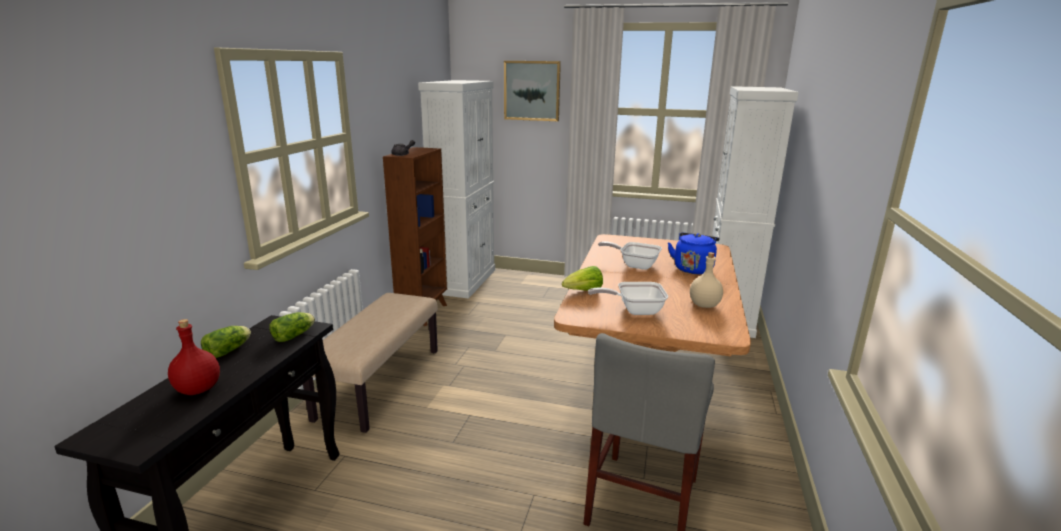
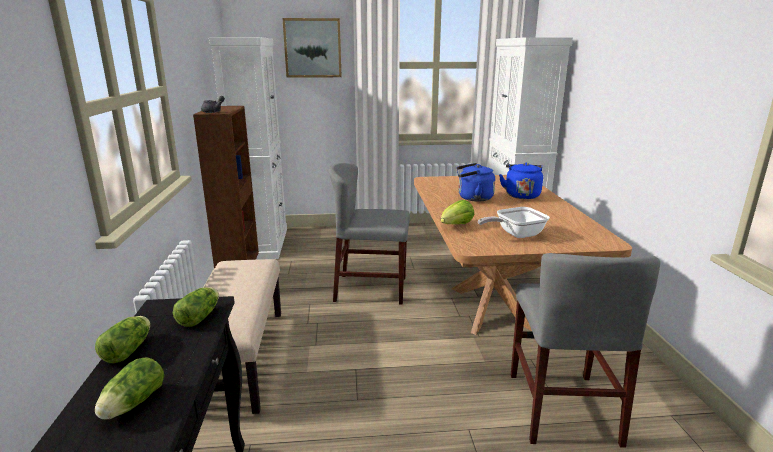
camera: 20 degrees left, 0 degrees up
red bottle [168,319,220,395] -> lettuce [95,357,164,419]
frying pan [598,241,662,270] -> blue kettle [457,163,495,202]
beige bottle [690,252,723,308] -> none
none -> grey chair [329,163,410,305]

